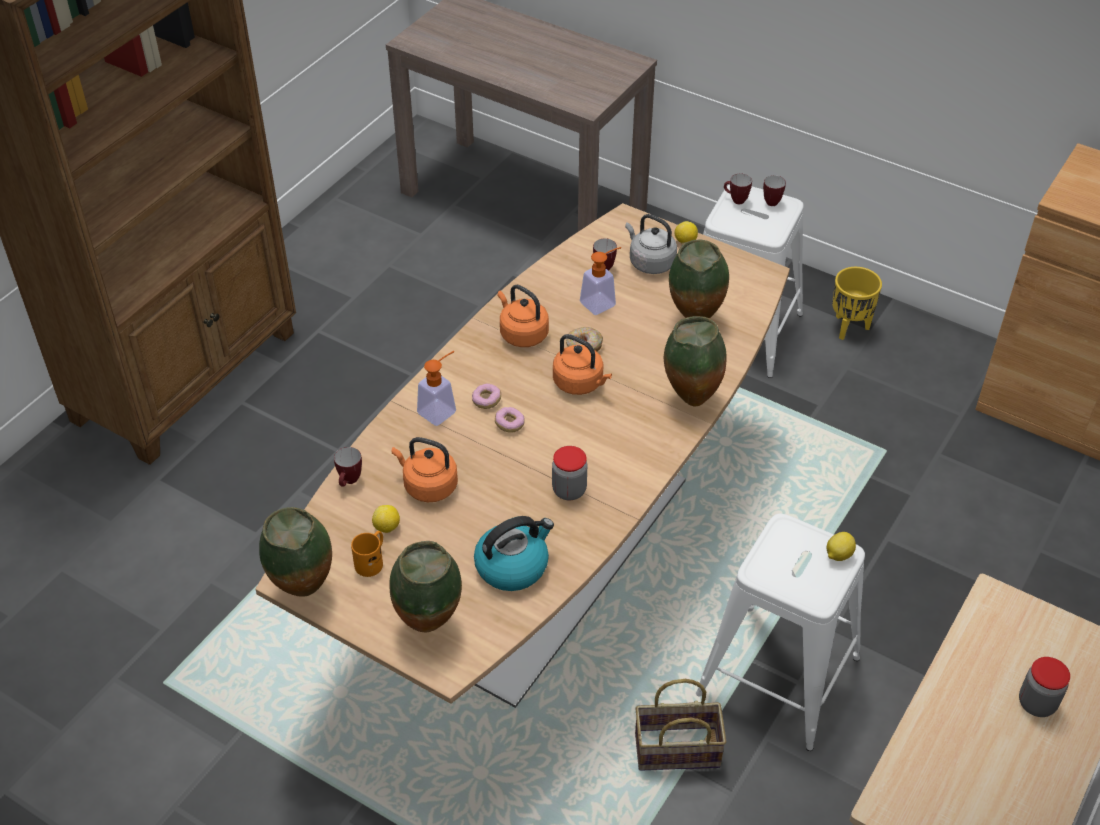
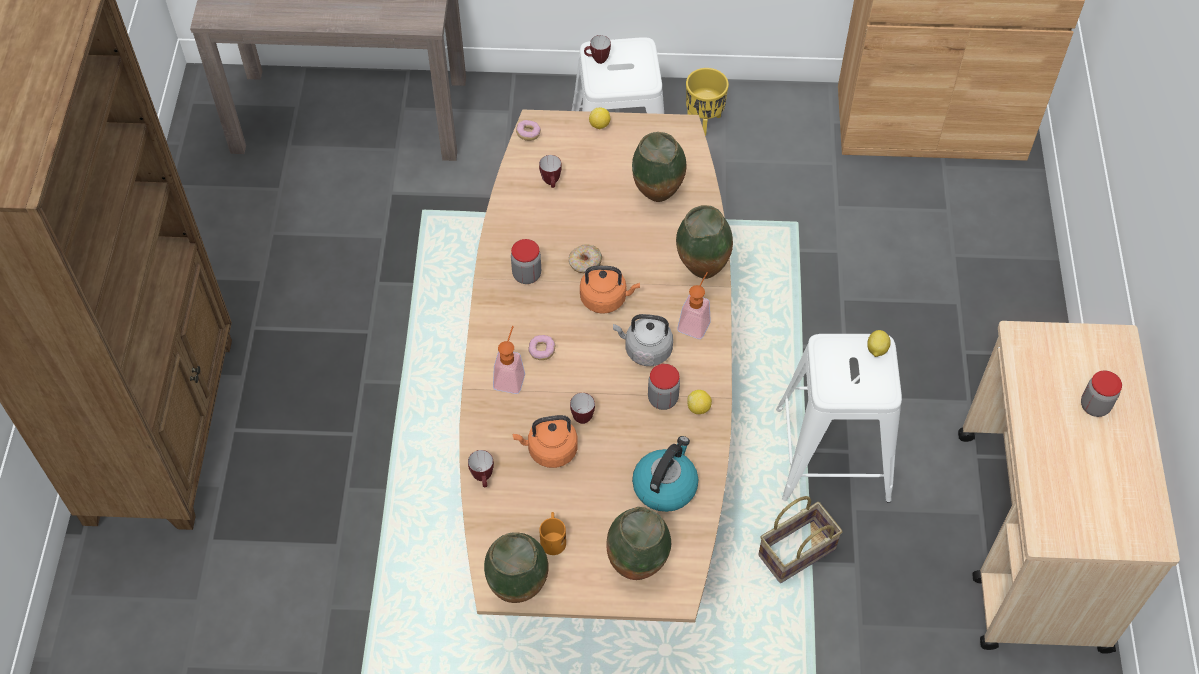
camera: 30 degrees left, 10 degrees up
lemon [372,505,400,533] -> lemon moved to [687,390,712,414]
donut [495,407,525,433] -> donut moved to [516,120,541,141]
orange kettle [498,285,549,347] -> jar [511,239,541,284]
soap dispenser [580,247,621,315] -> soap dispenser moved to [678,272,711,339]
grey kettle [625,214,677,274] -> grey kettle moved to [613,314,673,366]
mug [763,175,786,206] -> mug moved to [570,393,595,424]

